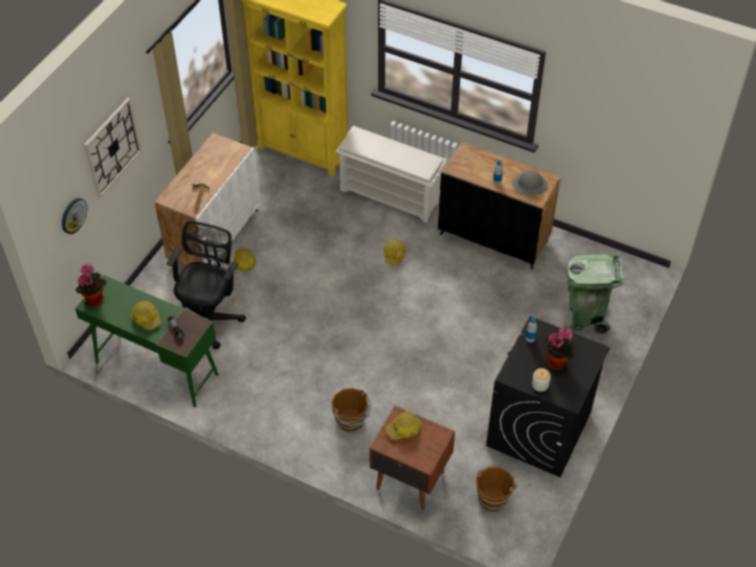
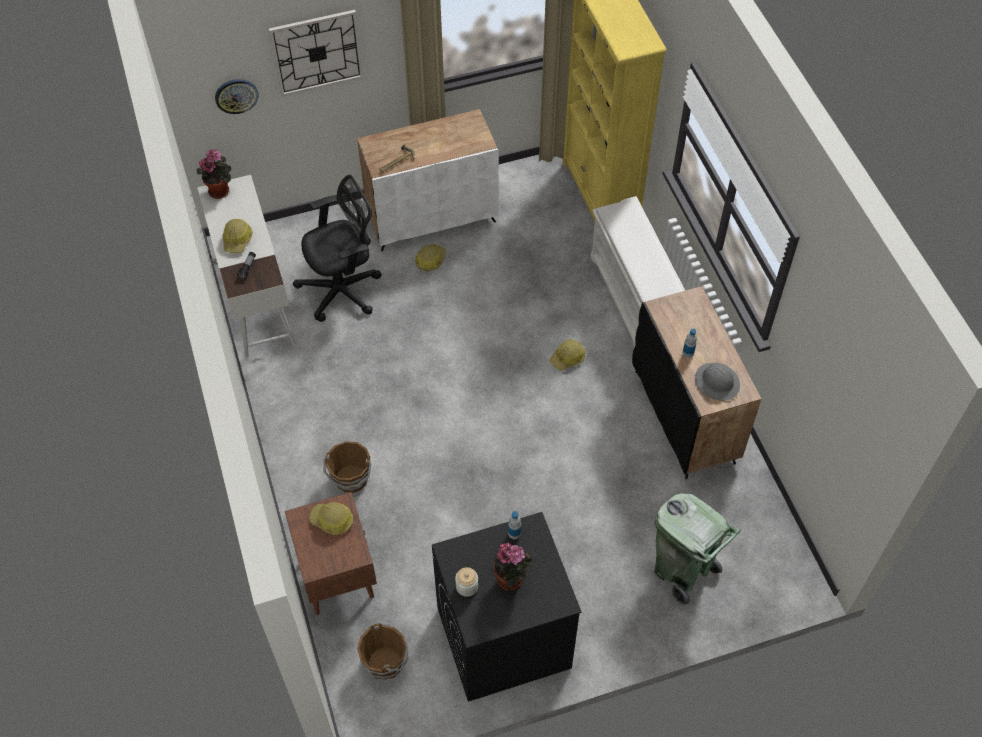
camera: 45 degrees right, 5 degrees up
green desk [75,275,219,407] -> white desk [197,175,296,358]

